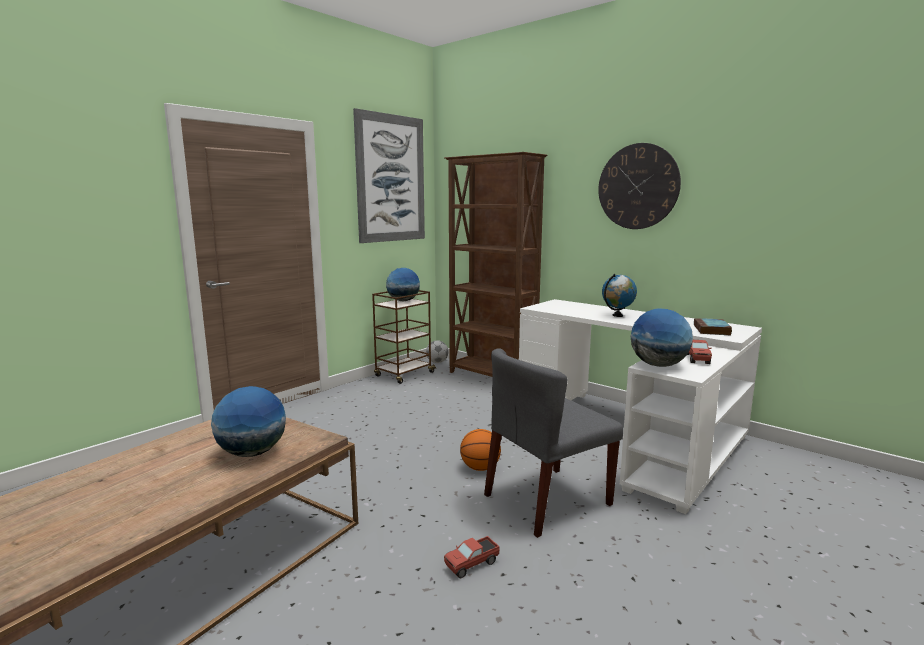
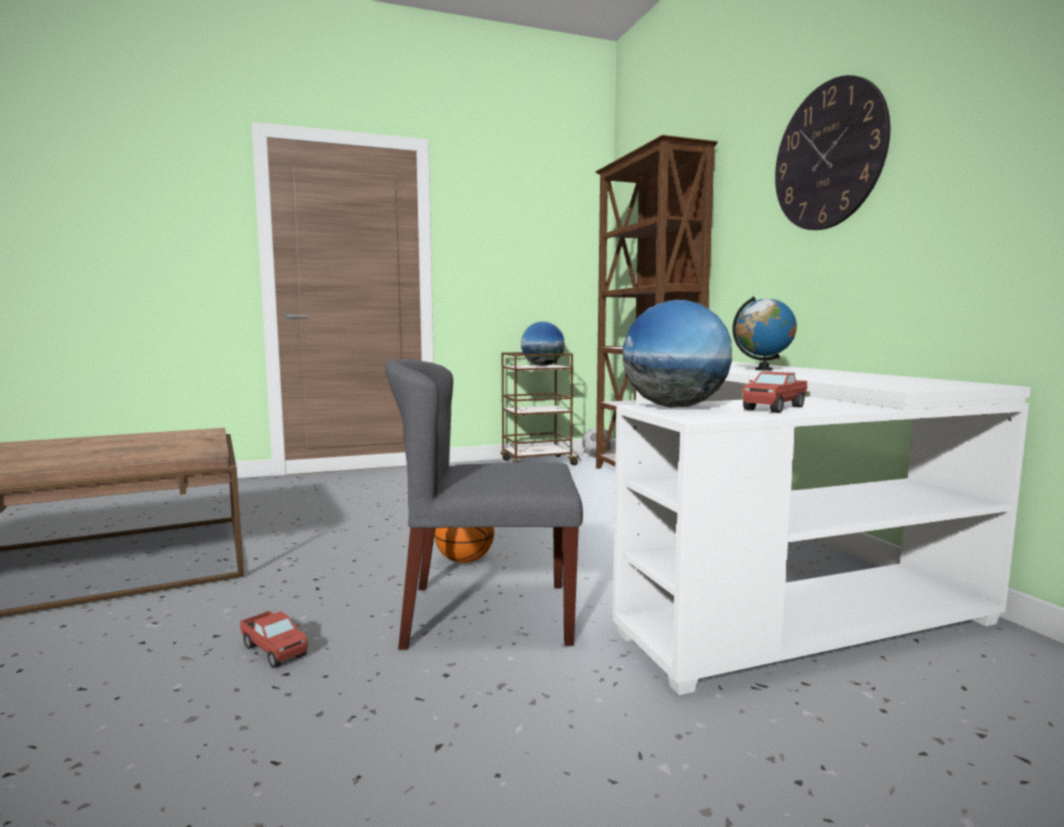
camera: 30 degrees right, 5 degrees down
globe [211,386,286,457] -> none
picture [353,108,425,243] -> none
toy truck [444,536,500,578] -> toy truck turned 135 degrees counterclockwise [240,611,308,668]
book [694,318,732,335] -> none

